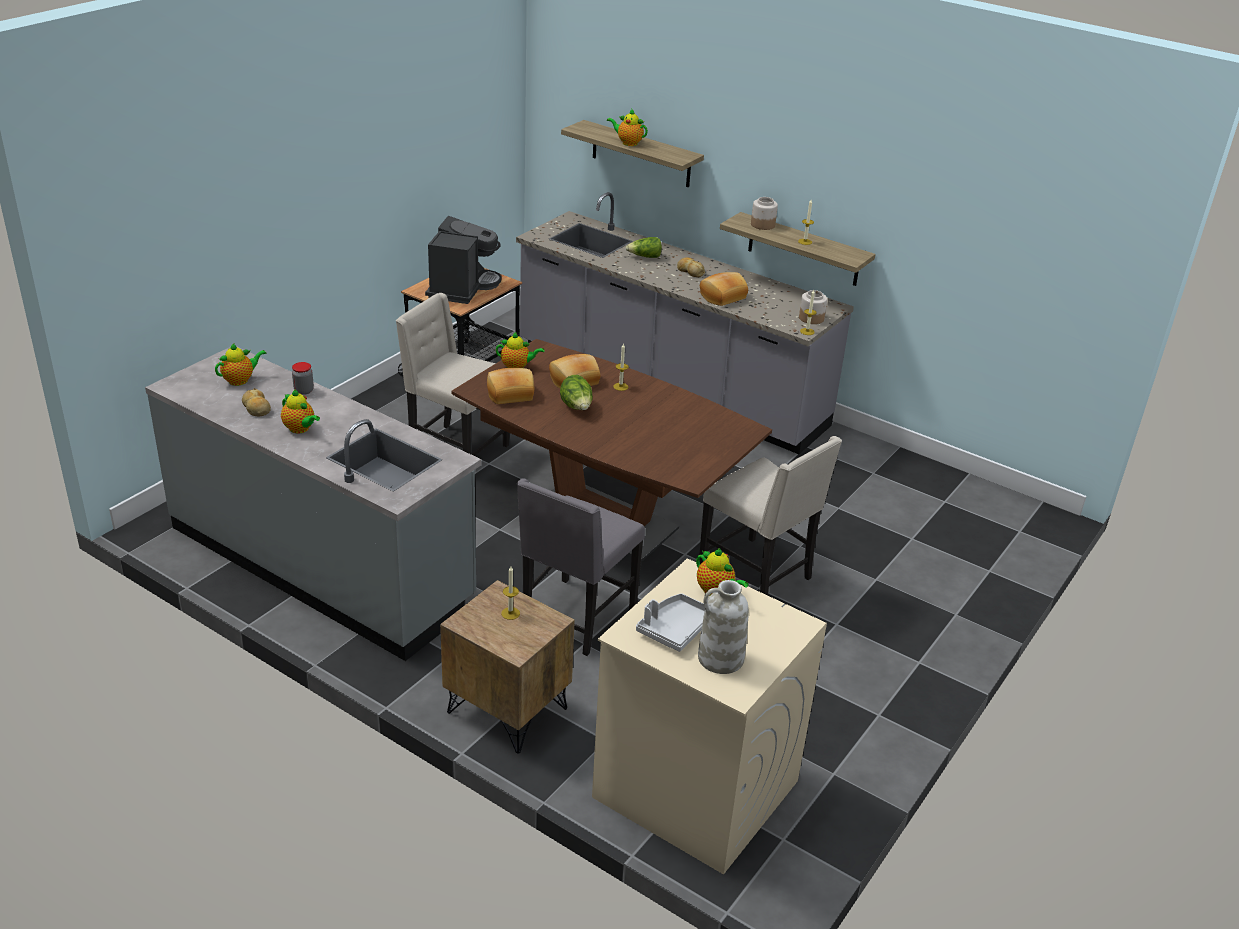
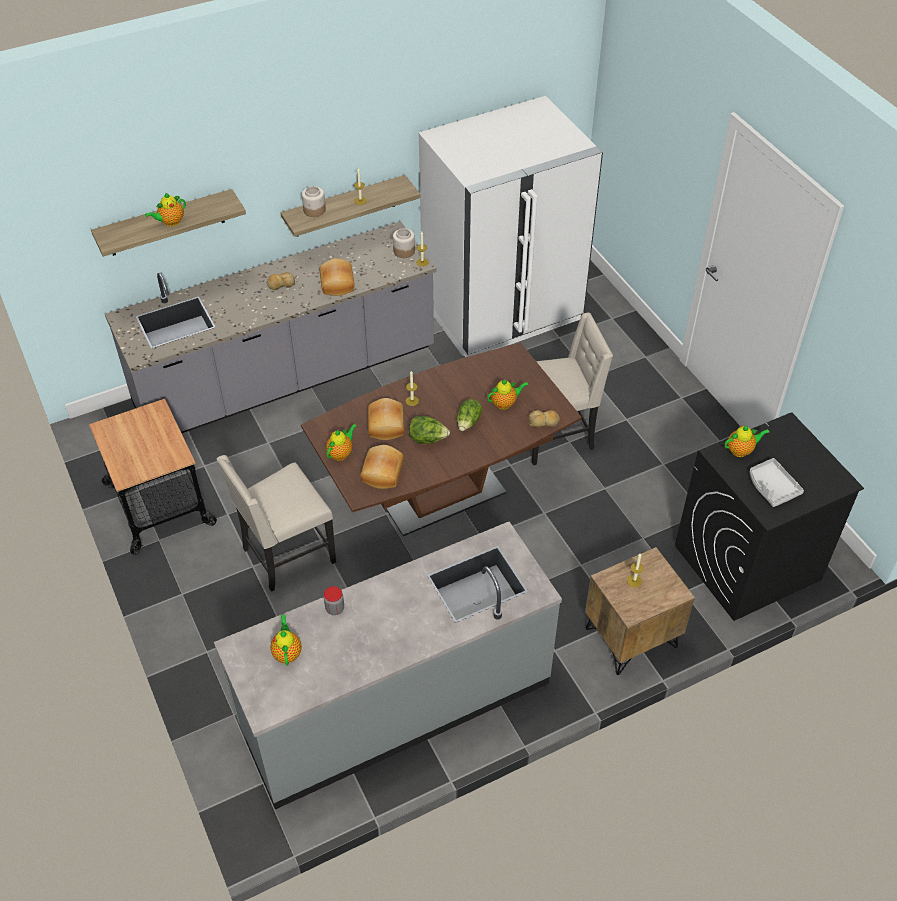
camera: 60 degrees left, 15 degrees up
bread [242,388,271,416] -> bread moved to [529,410,560,428]
teapot [281,389,320,433] -> teapot moved to [487,379,529,410]
coffee machine [425,216,501,304] -> none
grey chair [517,478,645,656] -> none
beige washing machine [592,558,827,875] -> black washing machine [675,412,864,621]
lettuce [626,237,662,258] -> lettuce moved to [457,399,483,431]
white vase [698,580,749,674] -> none
none -> white fridge [419,96,603,357]

